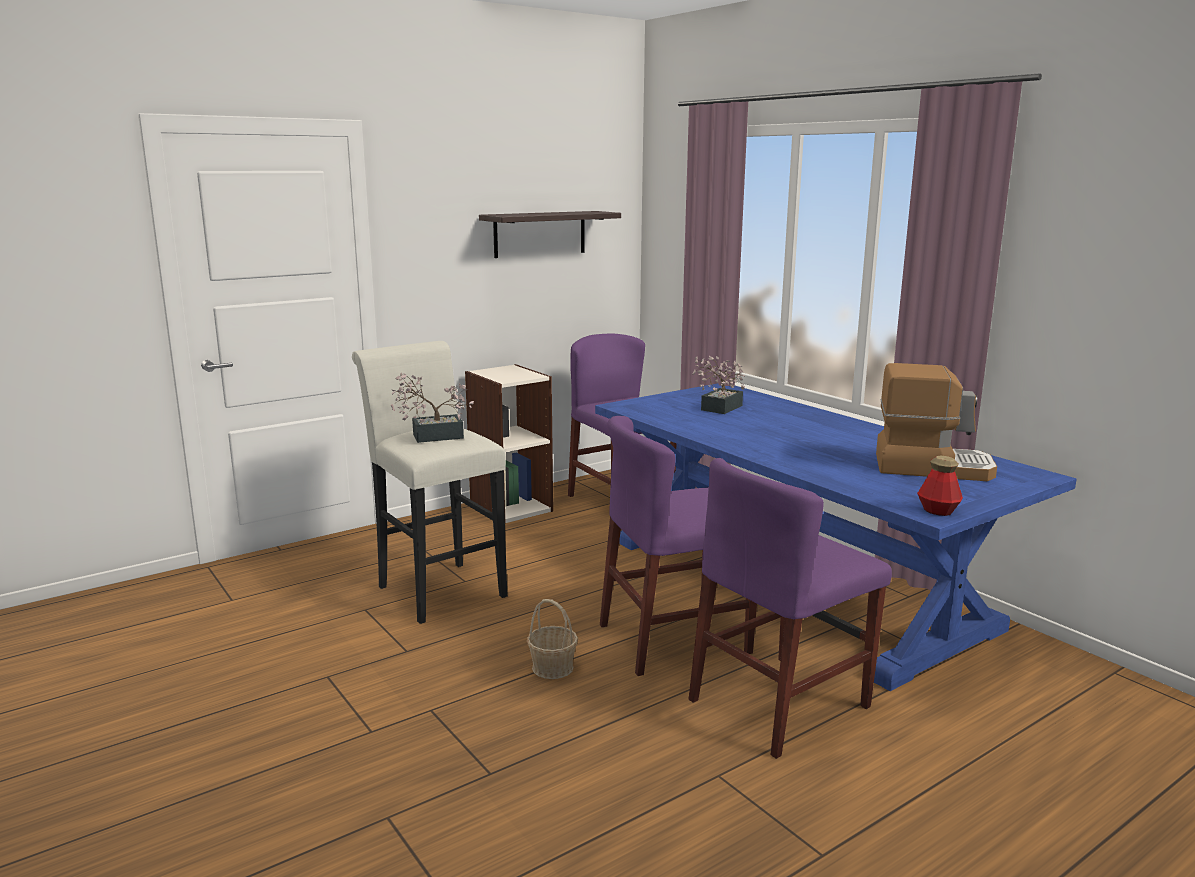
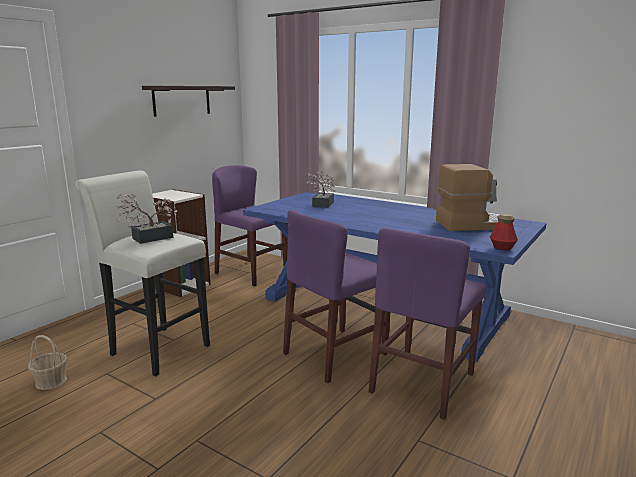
camera: 20 degrees left, 0 degrees up
basket [527,599,578,679] -> basket moved to [28,335,68,390]

